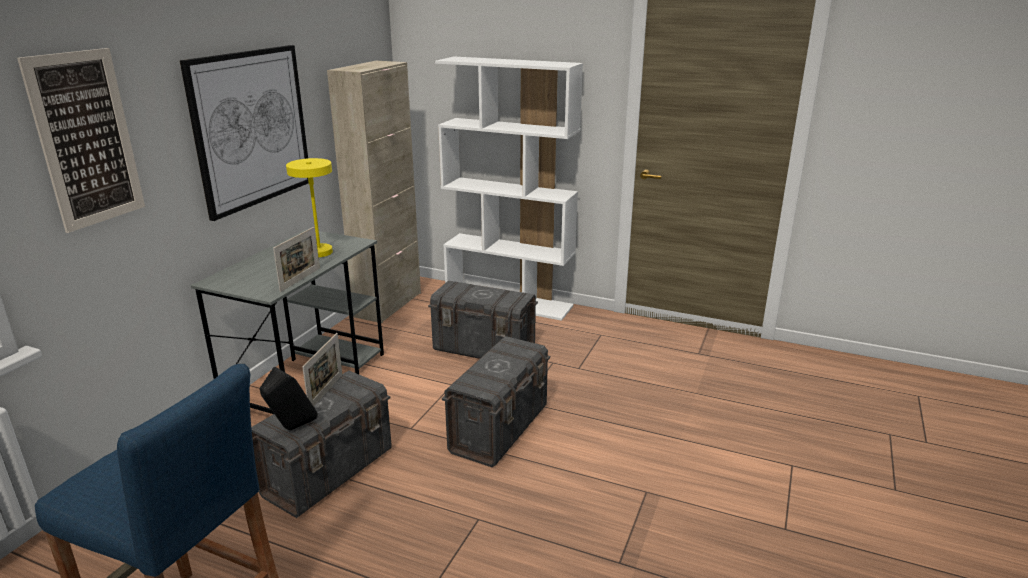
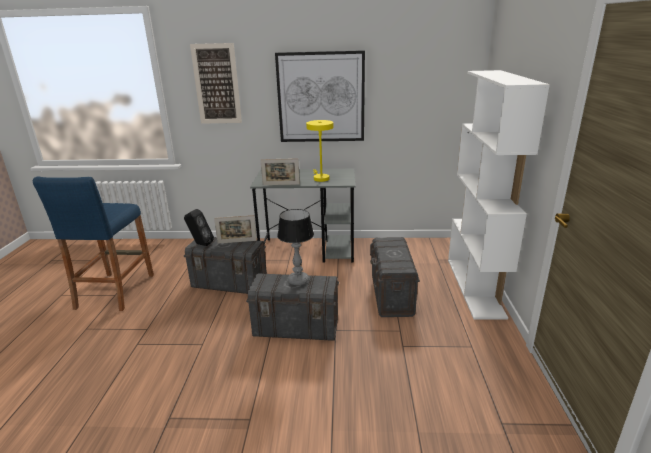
camera: 70 degrees right, 0 degrees up
beige cabinet [327,61,421,323] -> none
none -> table lamp [277,209,314,285]

